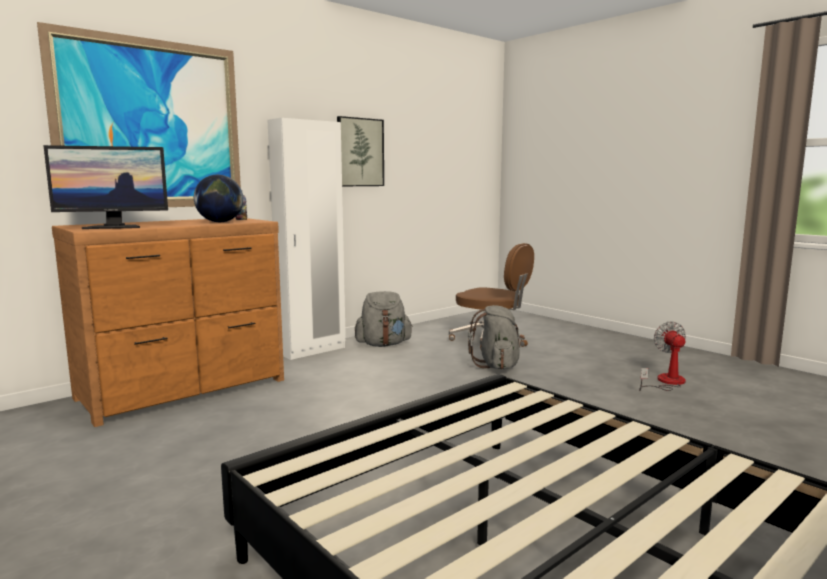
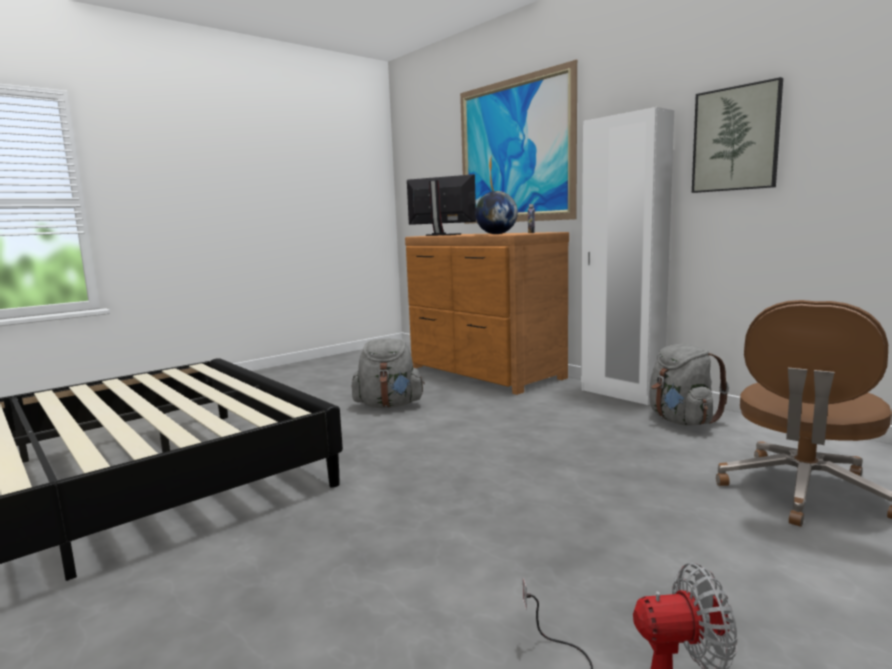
camera: 90 degrees right, 0 degrees up
monitor [43,145,168,229] -> monitor turned 135 degrees clockwise [407,174,476,236]
grey backpack [468,305,525,369] -> grey backpack moved to [351,339,425,409]

